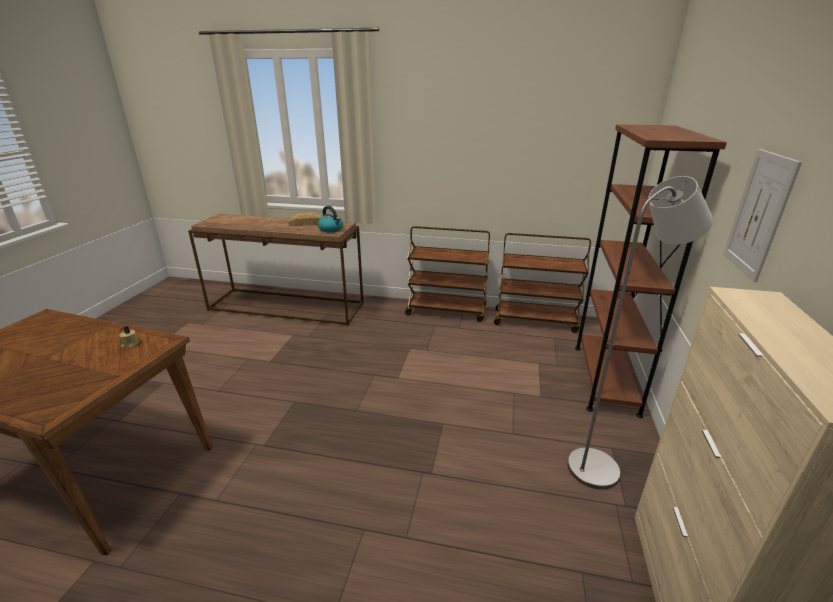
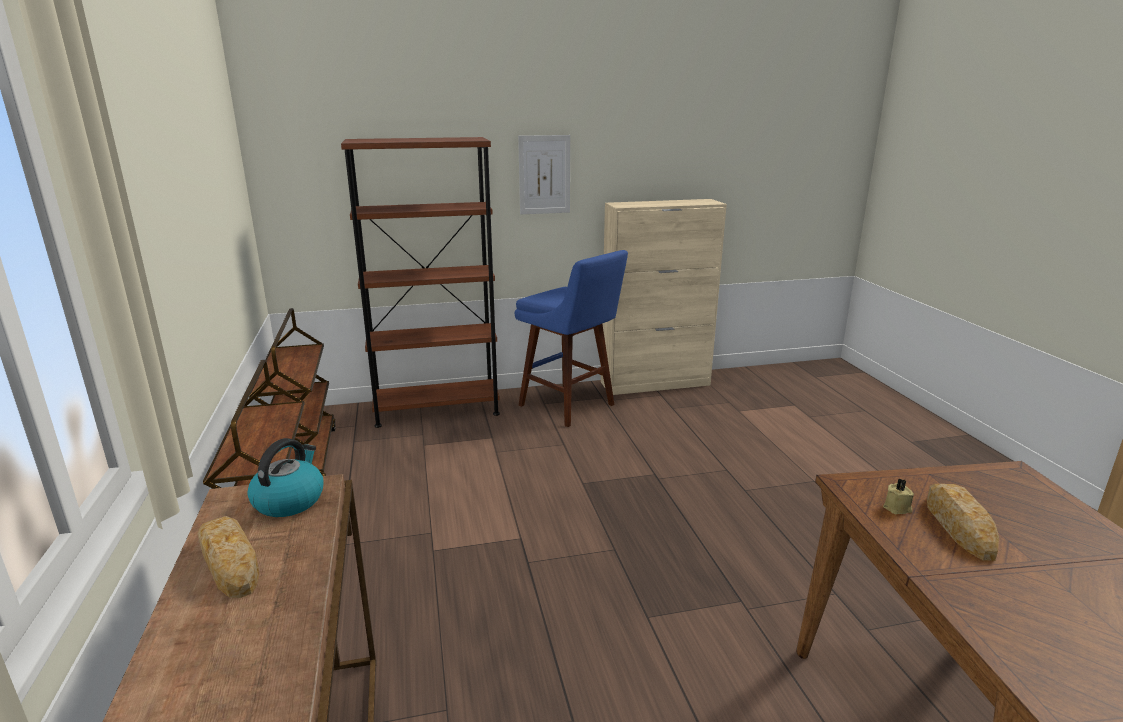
camera: 115 degrees left, 5 degrees down
grey floor lamp [567,176,713,490] -> blue stool [515,250,628,427]
none -> bread [927,484,999,561]

